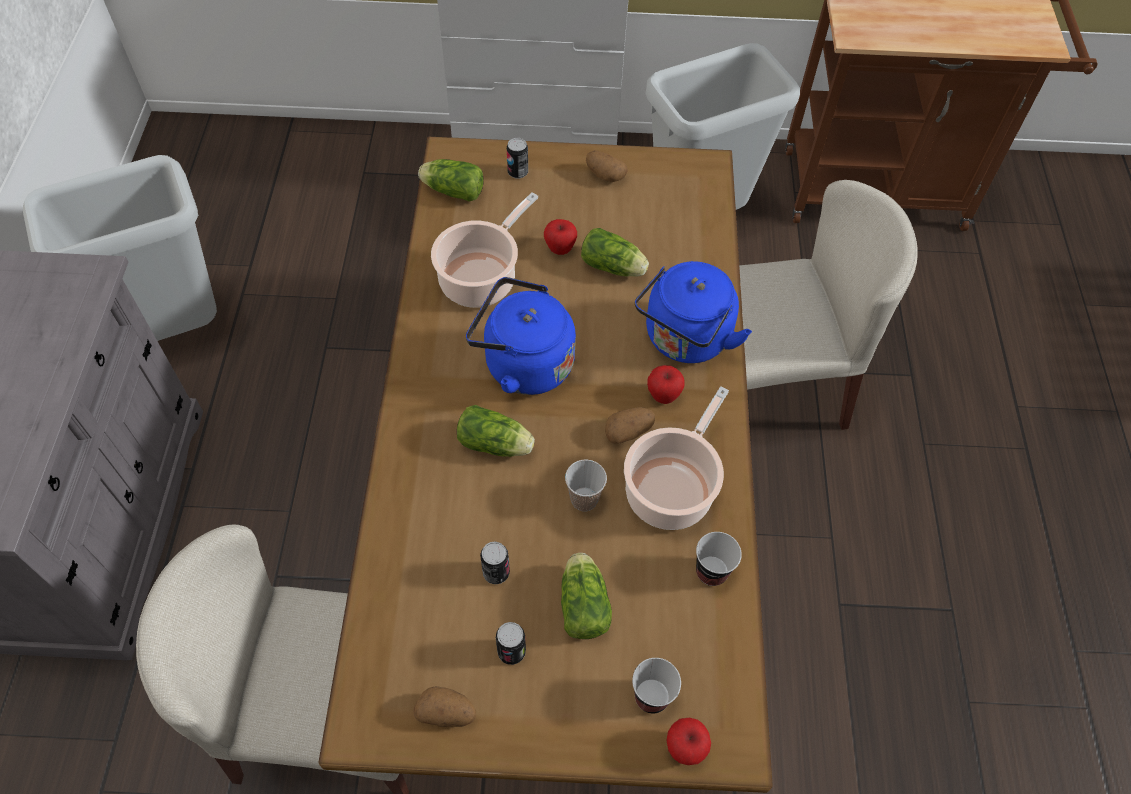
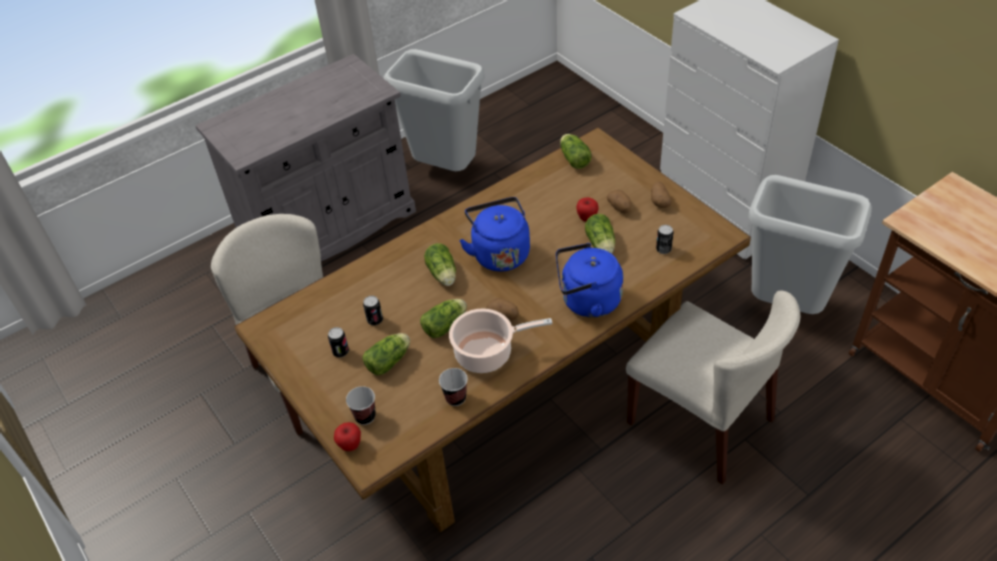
camera: 55 degrees right, 10 degrees down
potato [414,686,476,727] -> potato moved to [607,190,632,213]
cooking pot [431,192,538,308] -> none
can [507,138,528,179] -> can moved to [656,225,673,254]
cup [565,459,607,511] -> lettuce [420,299,467,338]
apple [647,365,685,404] -> none

